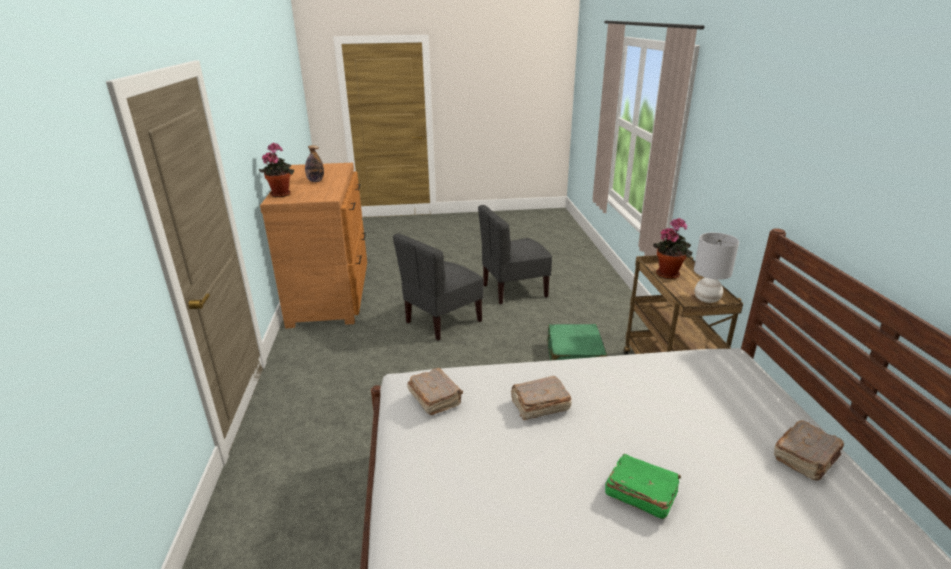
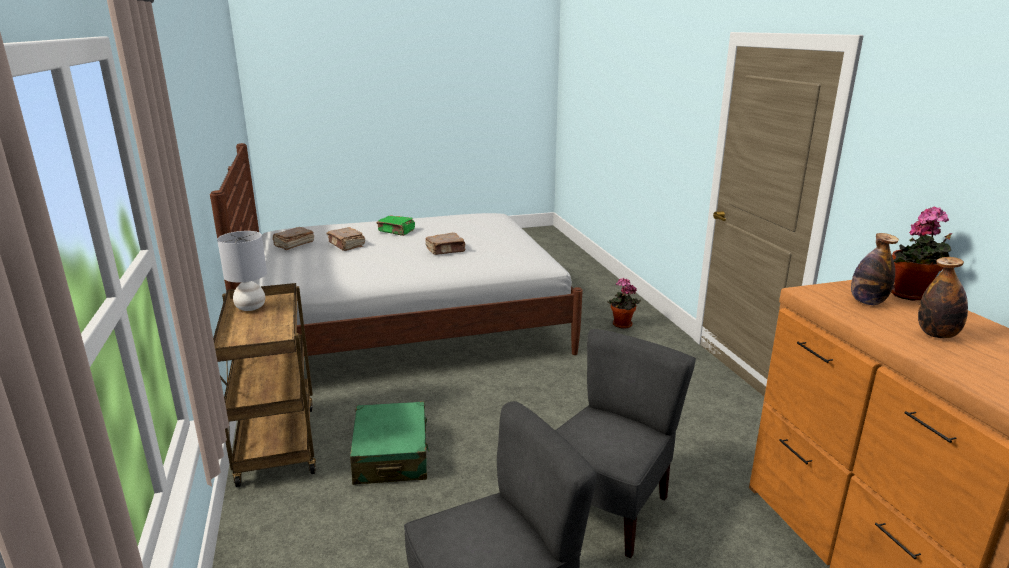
camera: 170 degrees right, 5 degrees down
brown book [407,368,463,415] -> brown book moved to [327,227,365,251]
potted plant [653,218,692,279] -> potted plant moved to [607,278,641,329]
none -> bottle [851,233,899,305]

